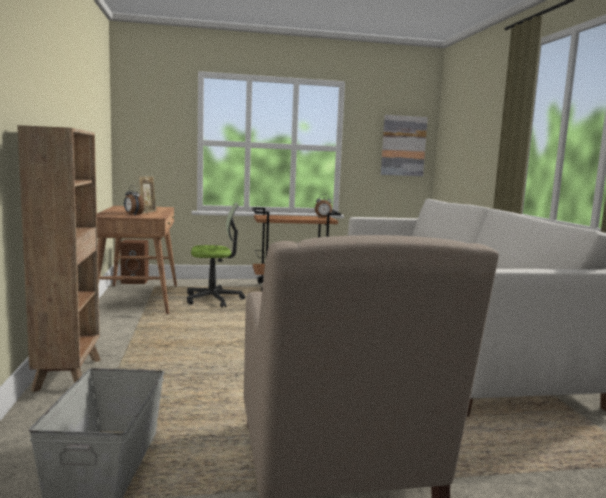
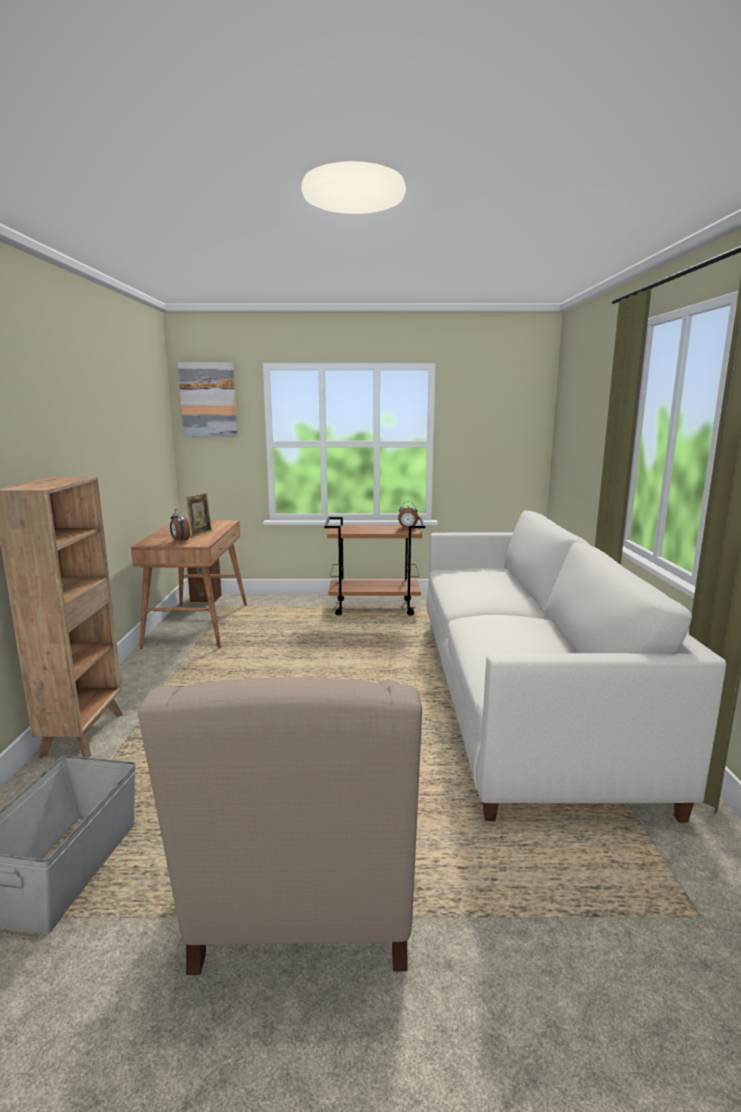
camera: 10 degrees right, 5 degrees up
office chair [187,202,245,307] -> none
picture [381,115,428,176] -> picture moved to [178,362,237,437]

